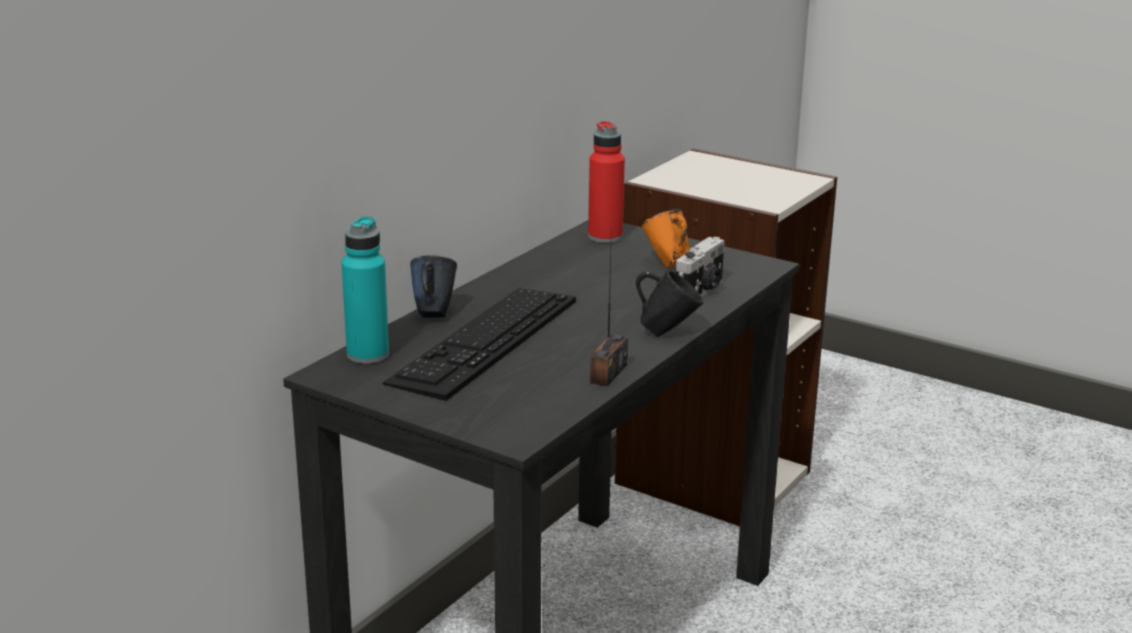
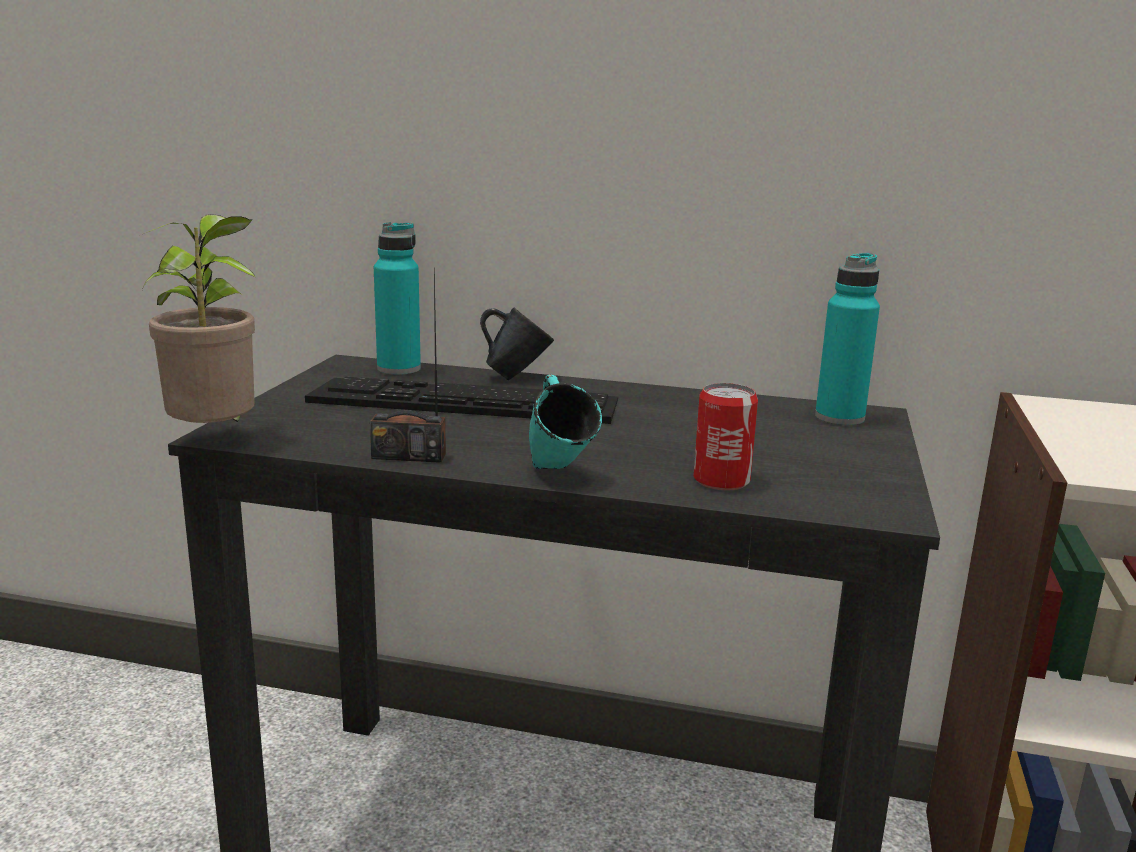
camera: 70 degrees right, 5 degrees down
red bottle [588,121,625,243] -> turquoise bottle [815,253,880,425]
black mug [635,270,704,337] -> turquoise mug [529,375,602,469]
orange mug [642,209,690,268] -> none
camera [676,237,725,297] -> can [694,383,758,490]
none -> potted plant [142,214,256,423]

